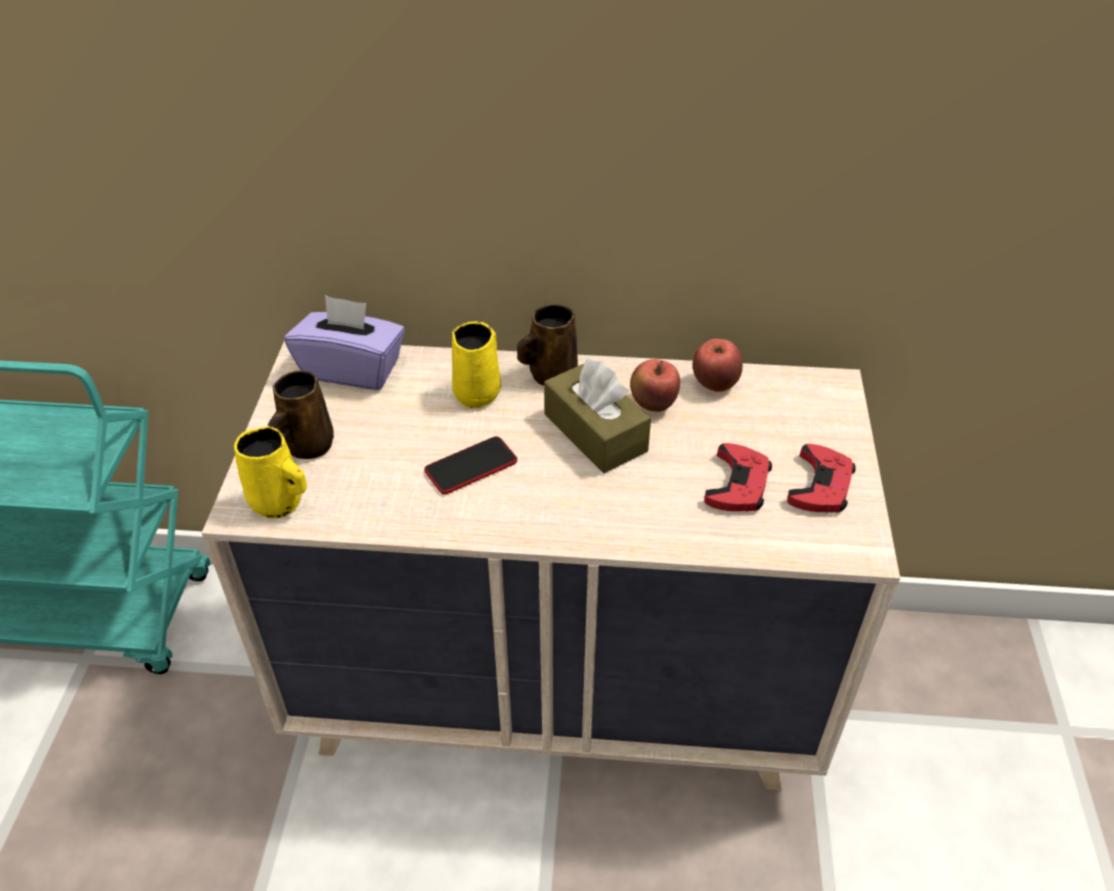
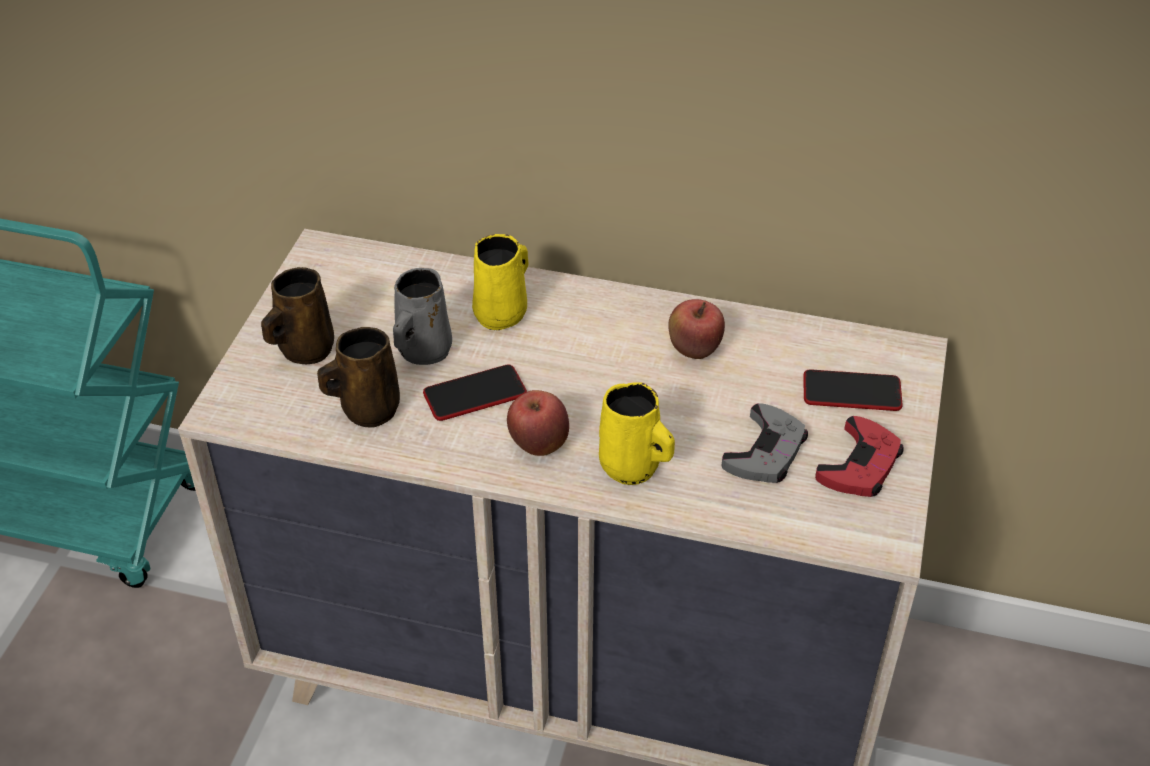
camera: 10 degrees right, 0 degrees up
yellow mug [234,426,307,519] -> yellow mug moved to [599,382,675,485]
purple tissue box [285,295,405,390] -> none
brown mug [517,304,578,386] -> brown mug moved to [317,327,400,428]
brown tissue box [544,359,651,473] -> none
apple [693,339,743,392] -> apple moved to [507,390,569,456]
red game controller [705,443,772,511] -> grey game controller [722,403,808,483]
none -> grey mug [393,268,452,365]
none -> phone [803,369,903,411]

